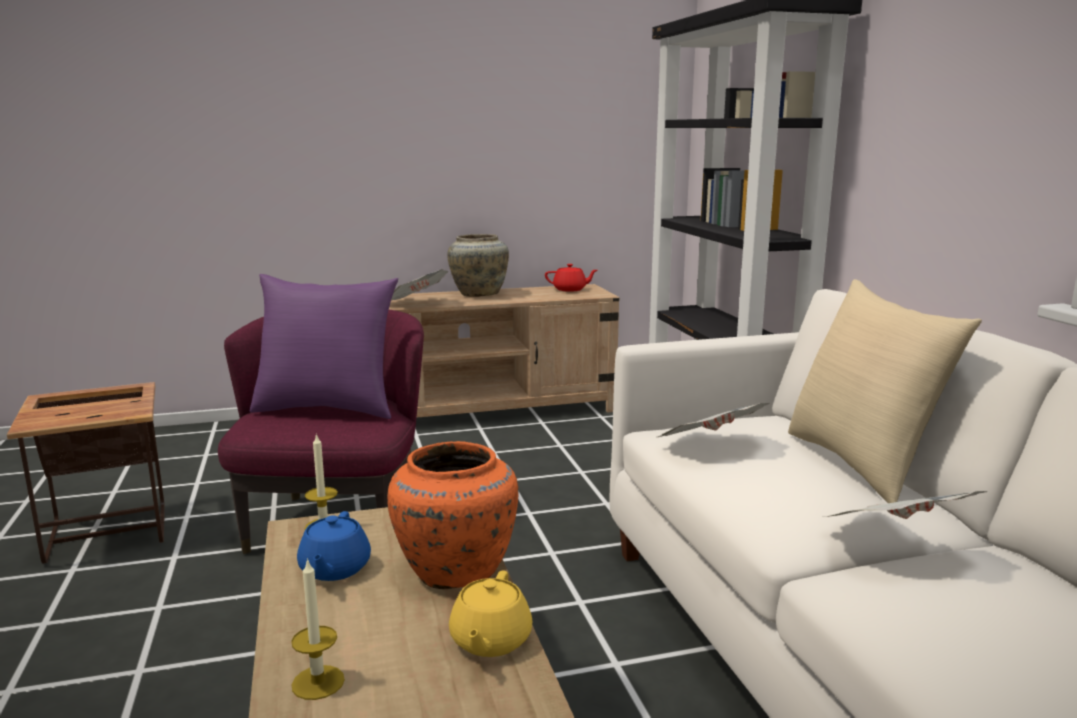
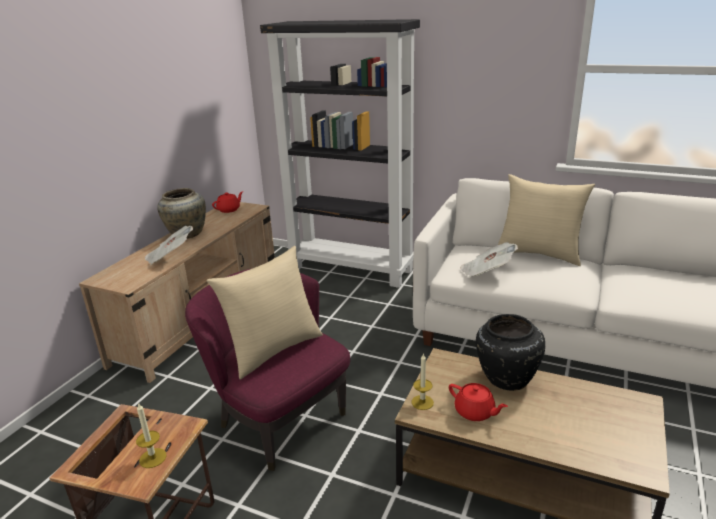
camera: 50 degrees left, 10 degrees up
purple pillow [250,274,398,419] -> beige pillow [206,246,323,380]
candle [291,558,345,700] -> candle moved to [136,402,167,468]
blue teapot [297,511,371,581] -> red teapot [449,383,508,421]
orange vase [387,441,519,589] -> black vase [476,314,545,391]
yellow teapot [449,570,532,657] -> none
newspaper [827,491,987,519] -> none

